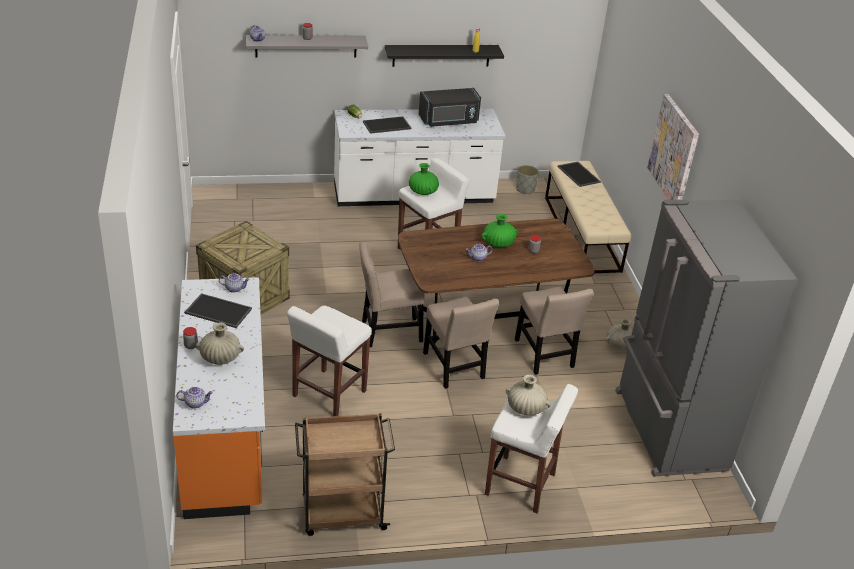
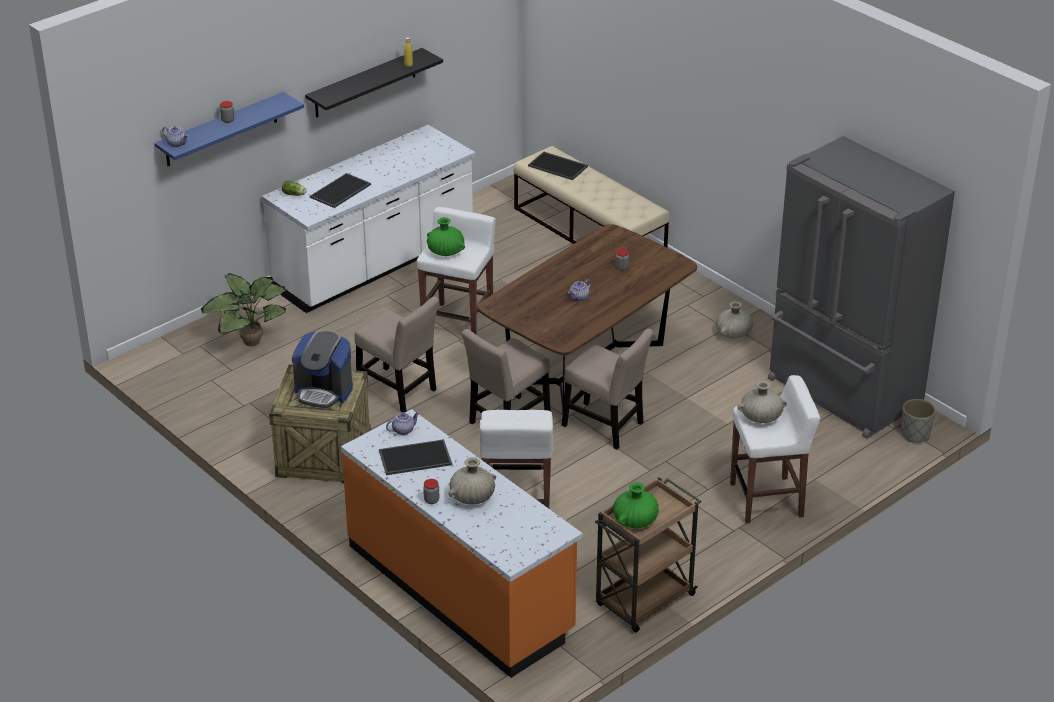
camera: 30 degrees left, 0 degrees up
teapot [176,386,213,409] -> none
grey shelf [246,35,368,58] -> blue shelf [154,92,304,166]
black microwave [419,88,481,127] -> none
green vase [481,214,518,247] -> green vase moved to [613,482,659,528]
beige chair [515,287,594,375] -> beige chair moved to [354,297,439,413]
grey planter [516,165,539,194] -> grey planter moved to [901,399,936,442]
picture [647,94,699,200] -> none
none -> potted plant [201,273,288,346]
none -> coffee machine [292,330,353,408]

